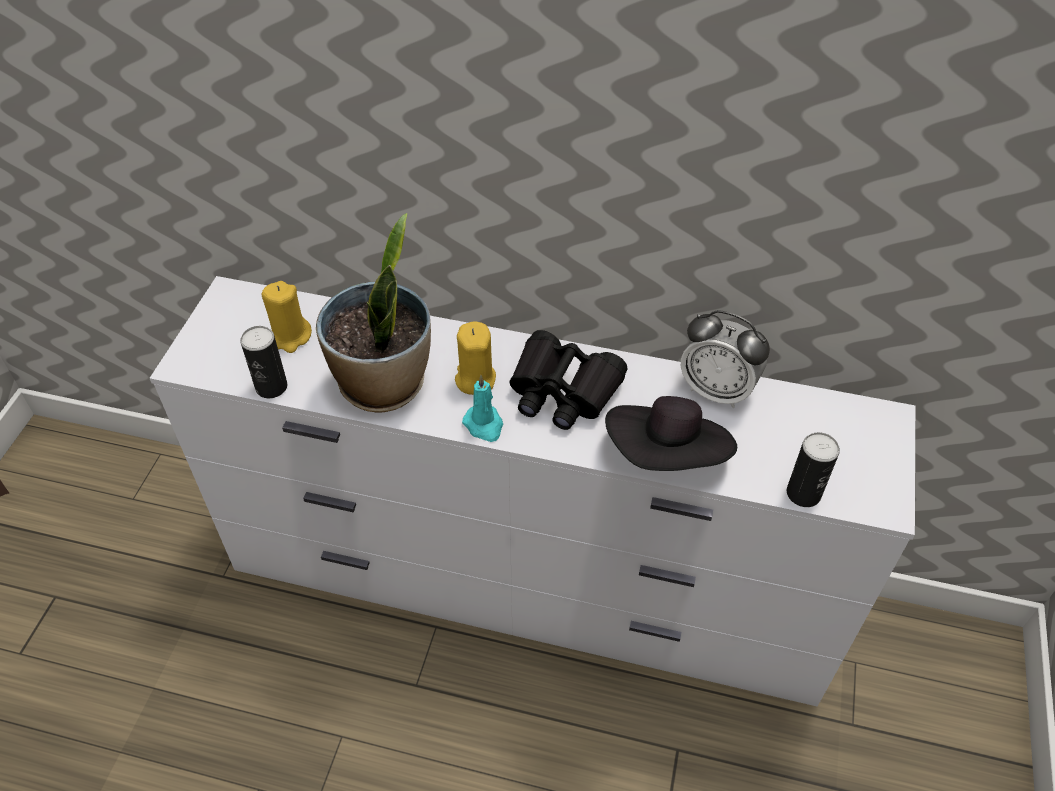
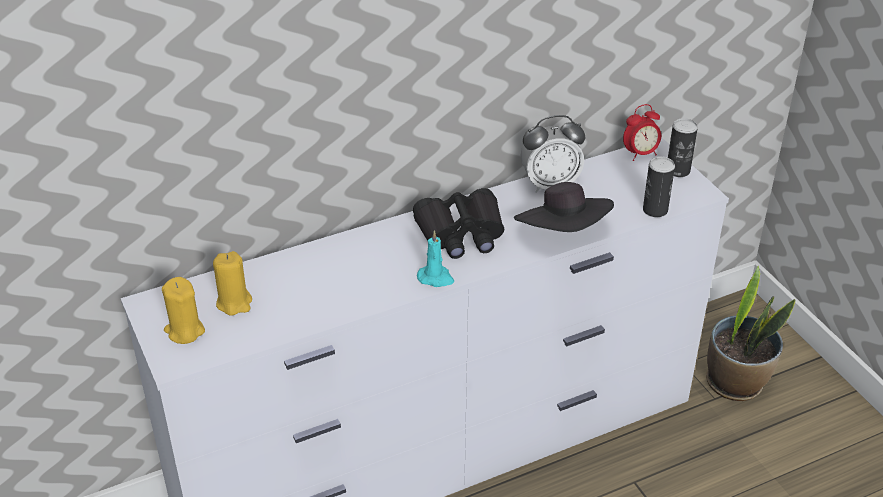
camera: 40 degrees left, 10 degrees down
can [240,326,287,398] -> can moved to [668,118,698,177]
potted plant [316,213,431,413] -> potted plant moved to [706,266,795,401]
yellow candle [455,322,496,395] -> yellow candle moved to [162,277,205,344]
none -> alarm clock [623,104,661,161]

